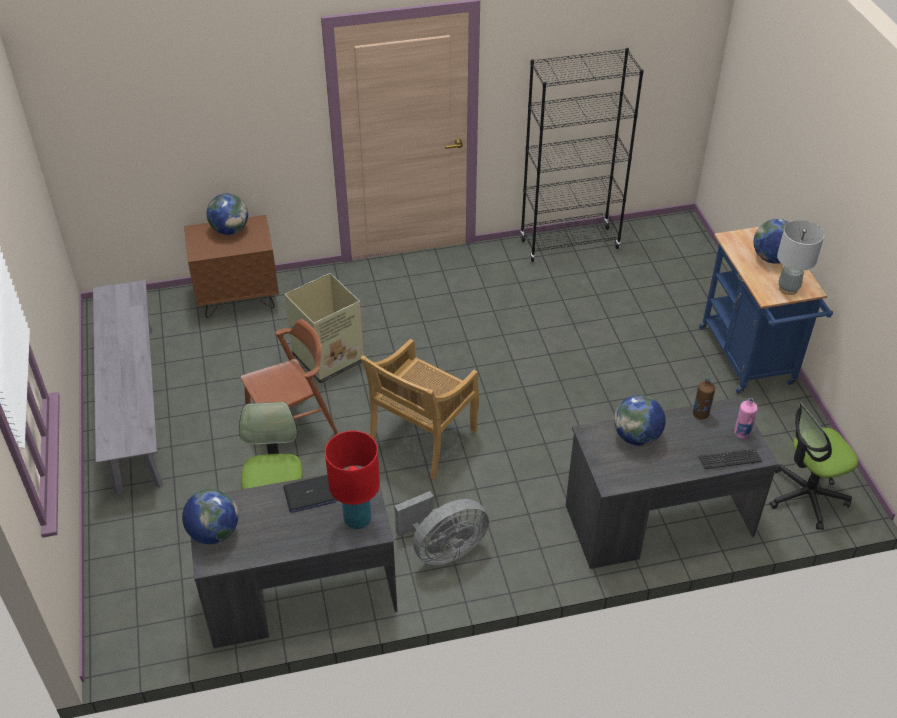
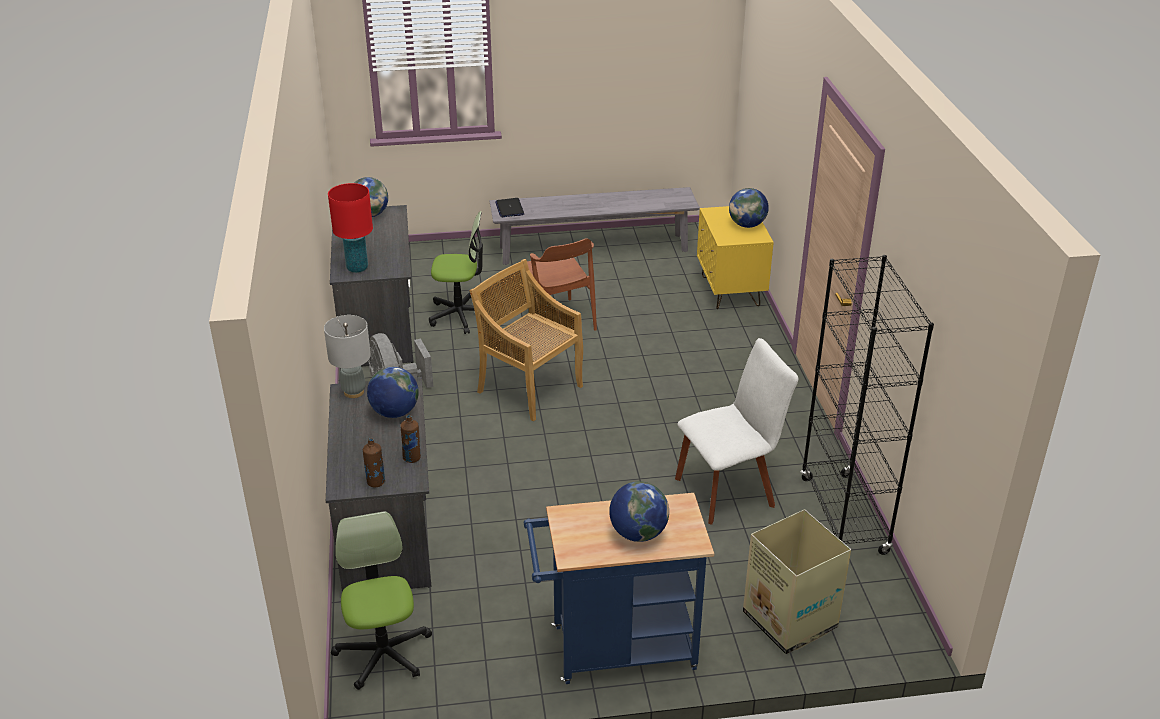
camera: 95 degrees right, 10 degrees down
brown nightstand [184,215,279,318] -> yellow nightstand [697,206,774,309]
laptop [283,475,337,513] -> laptop moved to [495,198,524,217]
cardboard box [285,273,364,384] -> cardboard box moved to [743,510,851,654]
keyboard [699,449,762,469] -> none
pink bottle [734,398,758,439] -> brown bottle [363,438,385,487]
grey table lamp [777,220,824,295] -> grey table lamp moved to [324,315,371,398]
none -> white chair [675,338,798,525]

